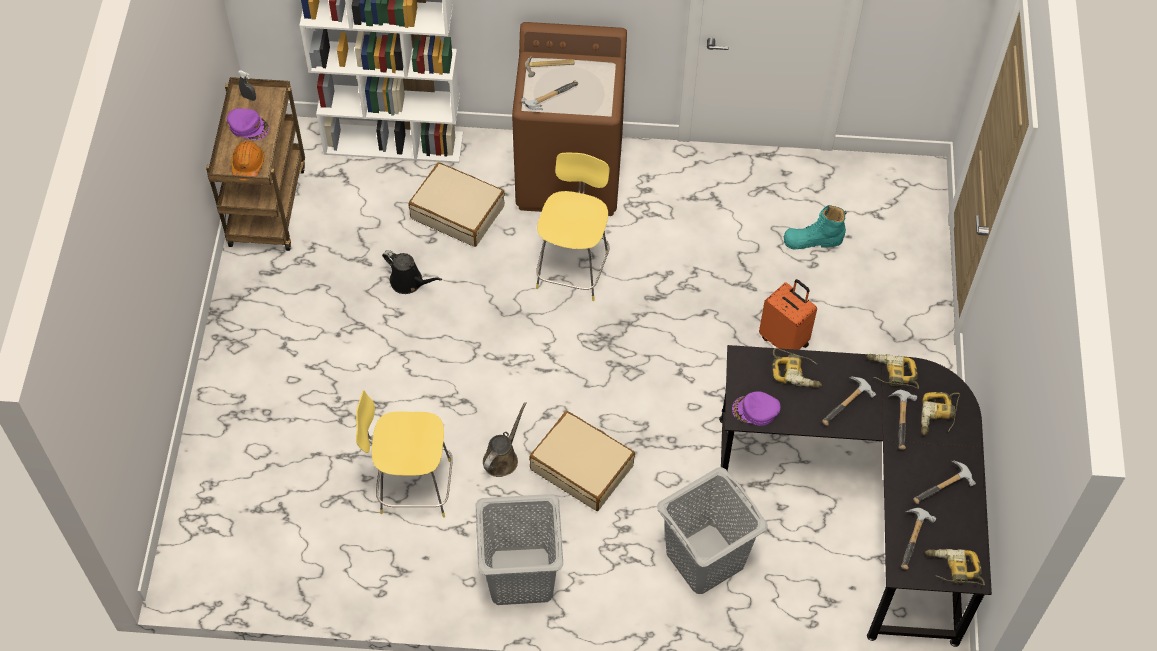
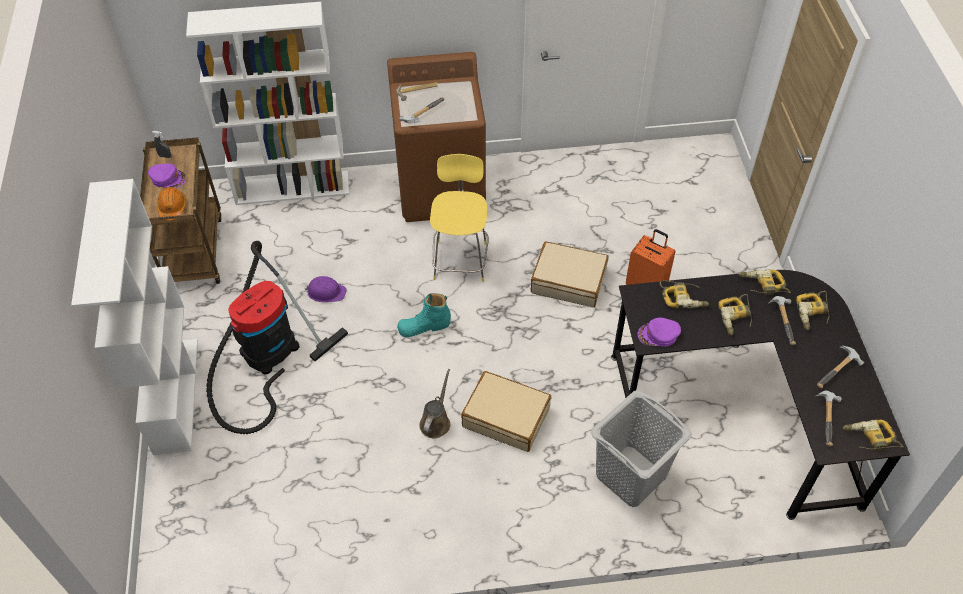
camera: 10 degrees left, 5 degrees down
yellow stool [356,390,453,518] -> none
black watering can [382,250,442,294] -> purple hard hat [305,276,347,302]
beige suitcase [409,162,505,247] -> beige suitcase moved to [531,242,609,307]
grey laundry basket [476,494,563,605] -> none
turquoise boot [784,205,847,250] -> turquoise boot moved to [397,293,451,337]
hammer [822,376,876,426] -> power drill [718,294,752,335]
none -> white bookcase [71,179,198,455]
none -> vacuum cleaner [206,241,348,434]

